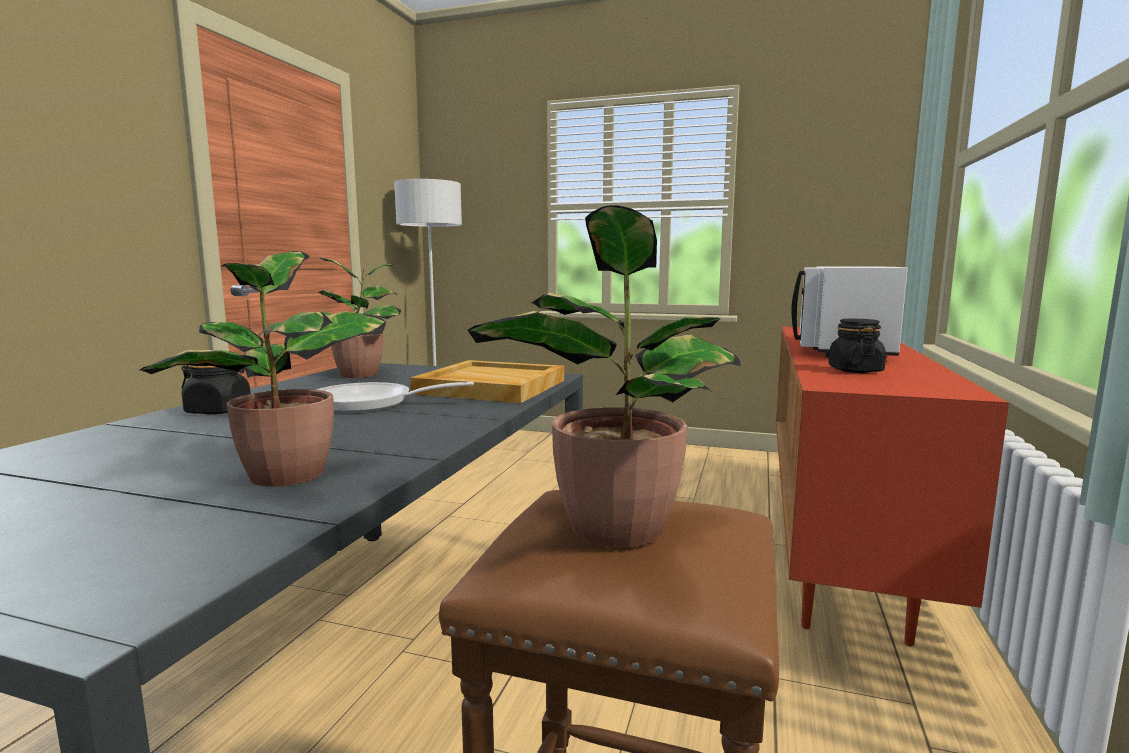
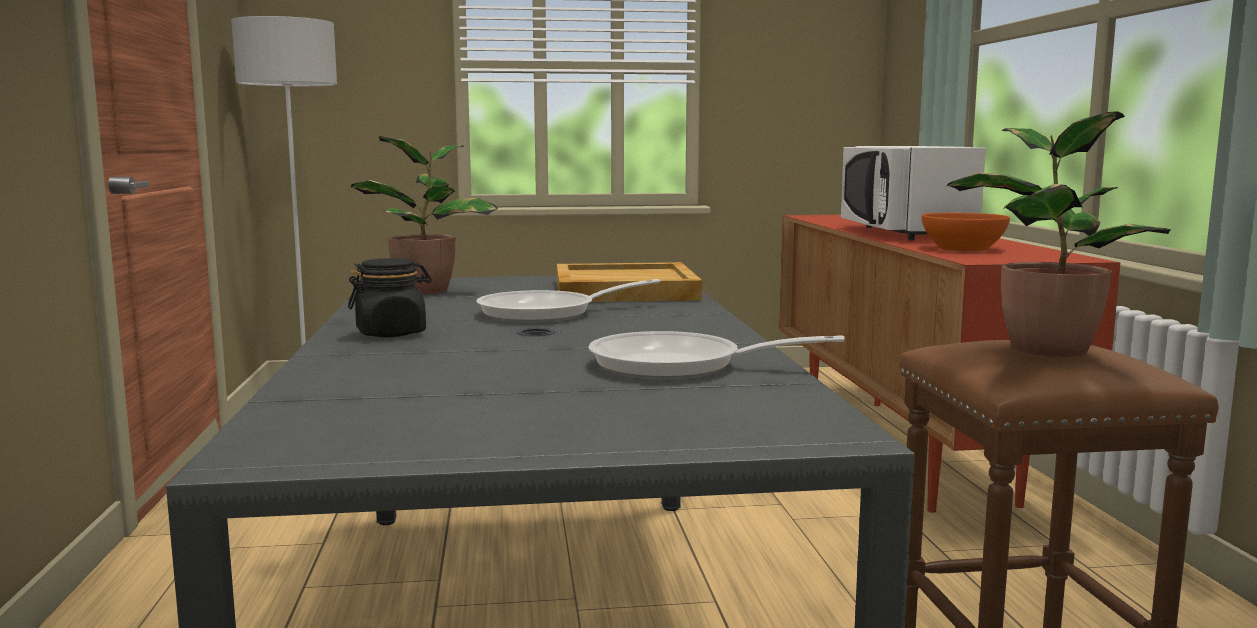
camera: 25 degrees left, 0 degrees up
potted plant [139,251,386,487] -> frying pan [588,331,845,380]
black jar [829,319,886,373] -> orange bowl [921,213,1010,251]

